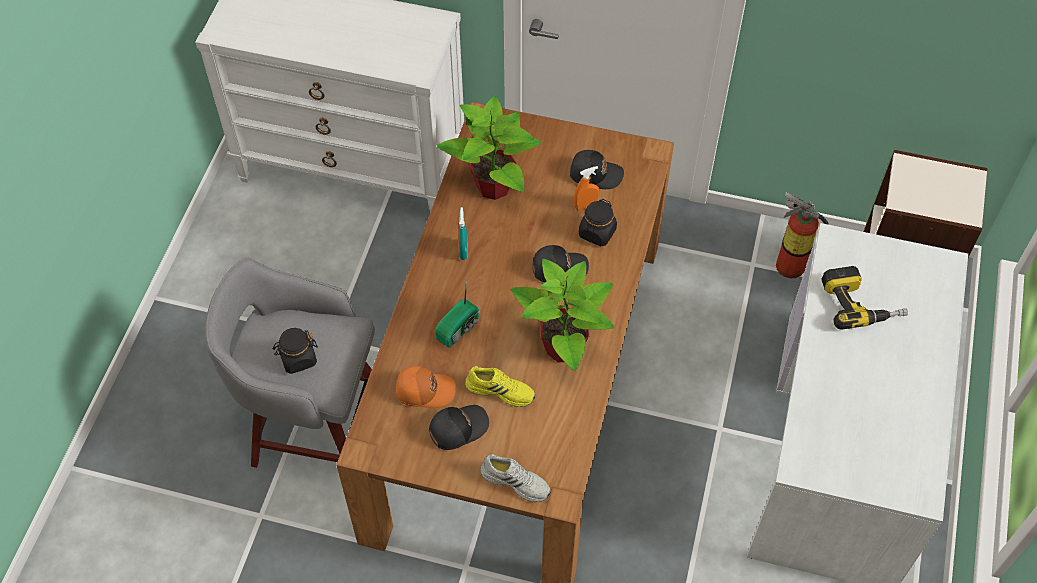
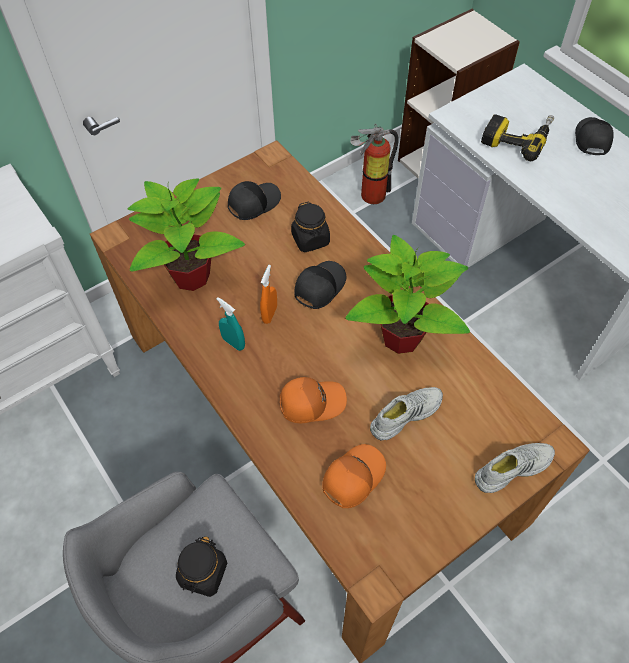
camera: 50 degrees left, 0 degrees up
black cap [429,405,489,450] -> black cap moved to [575,117,614,155]
radio [435,280,480,348] -> orange cap [280,377,347,423]
yellow shoe [465,366,535,407] -> white shoe [370,387,443,440]
orange spray bottle [574,166,599,211] -> orange spray bottle moved to [260,265,277,324]

